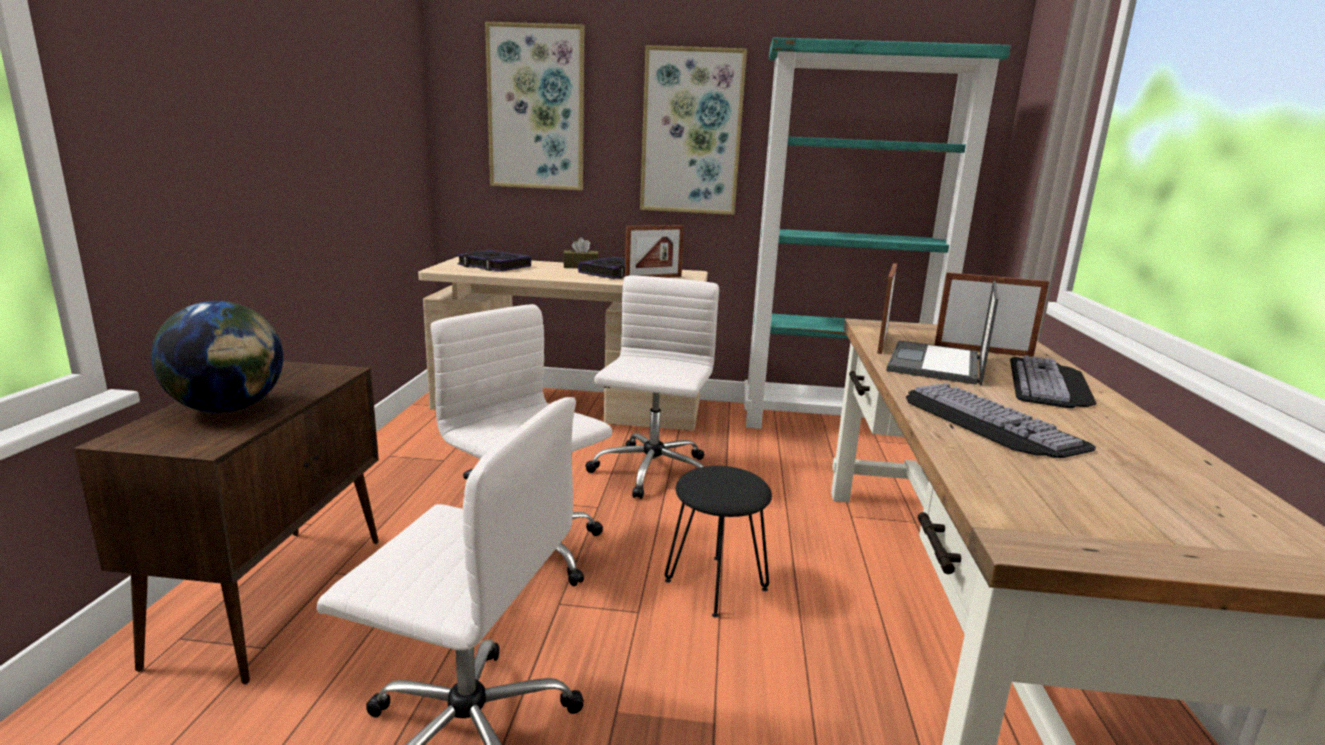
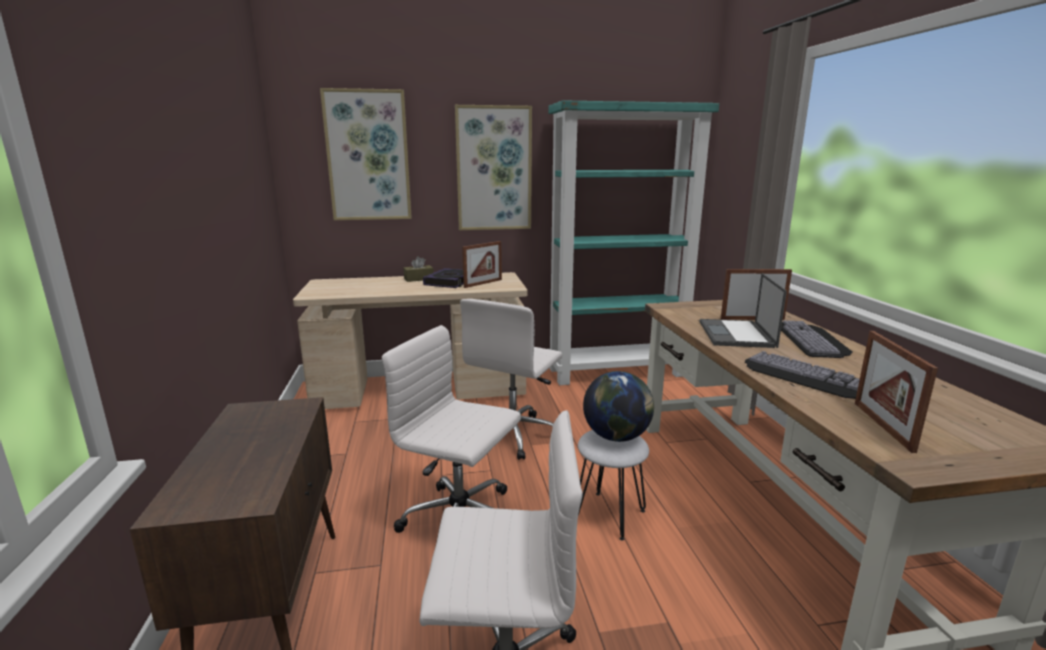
camera: 15 degrees left, 0 degrees up
globe [151,301,283,413] -> globe moved to [583,371,654,442]
book [457,250,531,272] -> none
white office chair [585,276,719,499] -> white office chair turned 150 degrees counterclockwise [460,299,562,460]
black stool [665,466,772,617] -> white stool [578,430,649,541]
picture frame [877,263,897,354] -> picture frame moved to [855,331,938,453]

